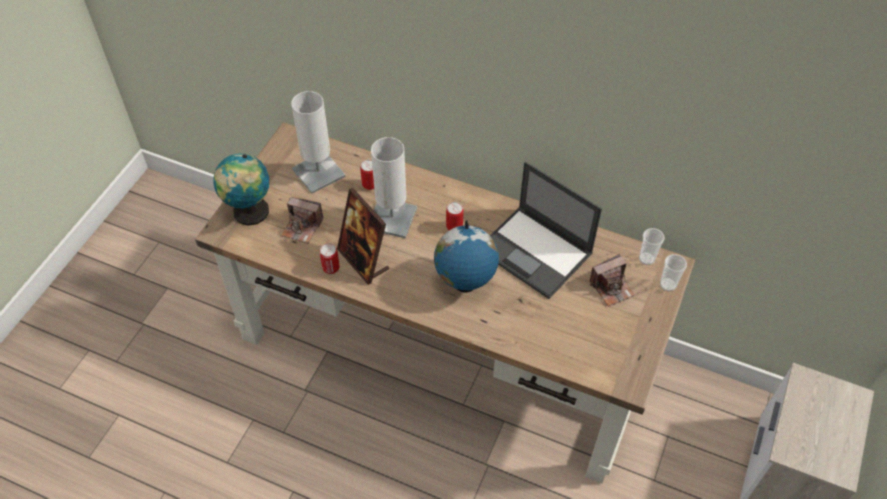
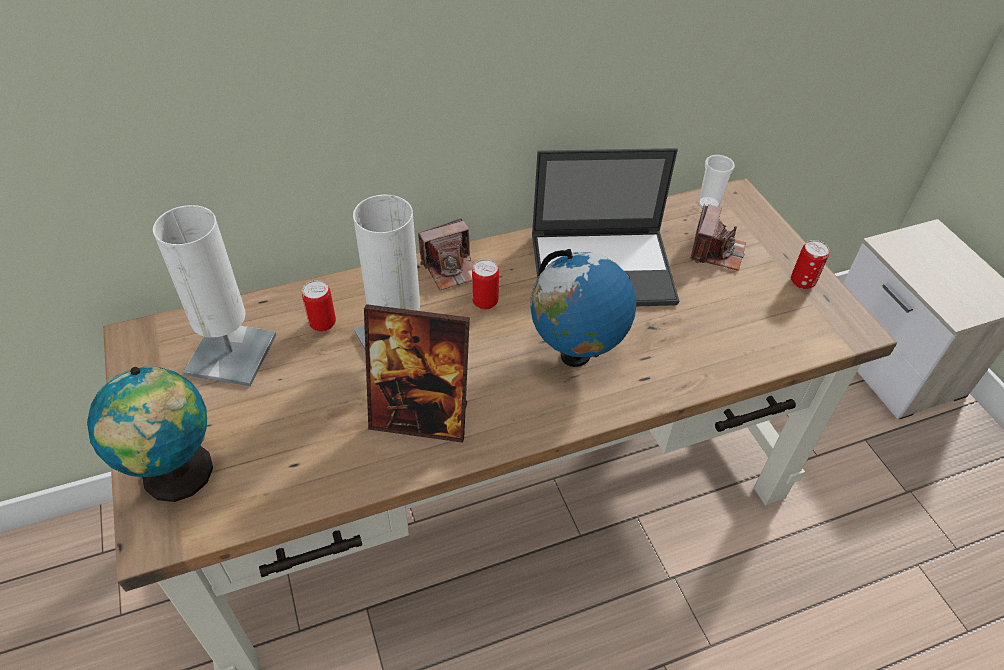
camera: 45 degrees left, 5 degrees down
camera [281,197,323,244] -> camera moved to [418,218,474,290]
can [320,243,340,274] -> can moved to [791,240,829,289]
cup [660,254,687,291] -> none

